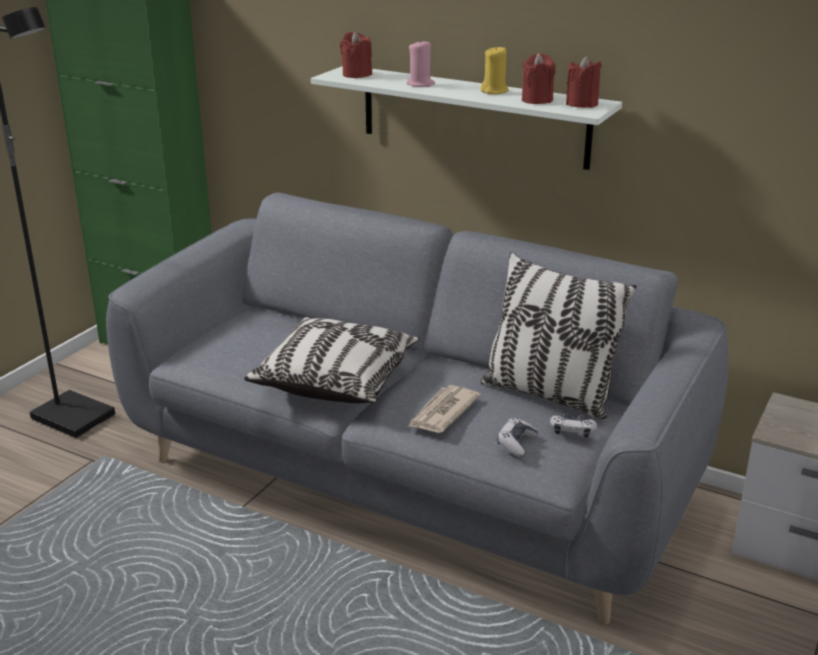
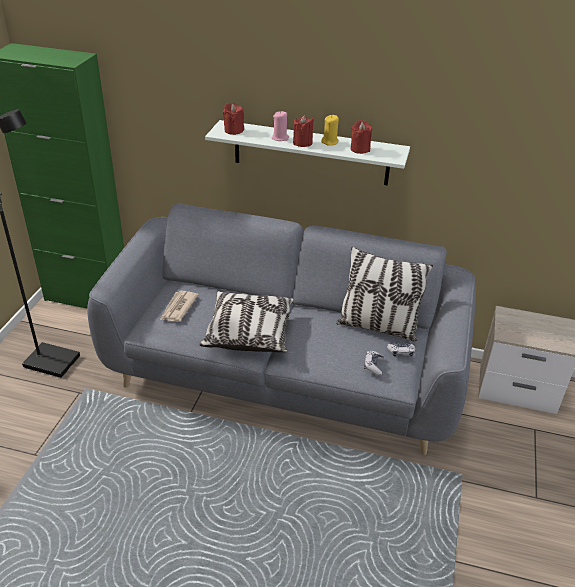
camera: 15 degrees left, 10 degrees up
newspaper [408,385,481,433] -> newspaper moved to [160,290,199,322]
red candle [566,56,602,108] -> red candle moved to [293,115,314,147]

